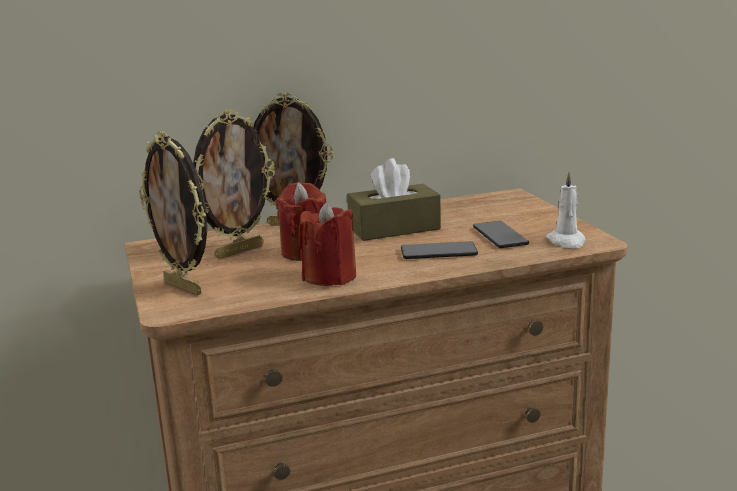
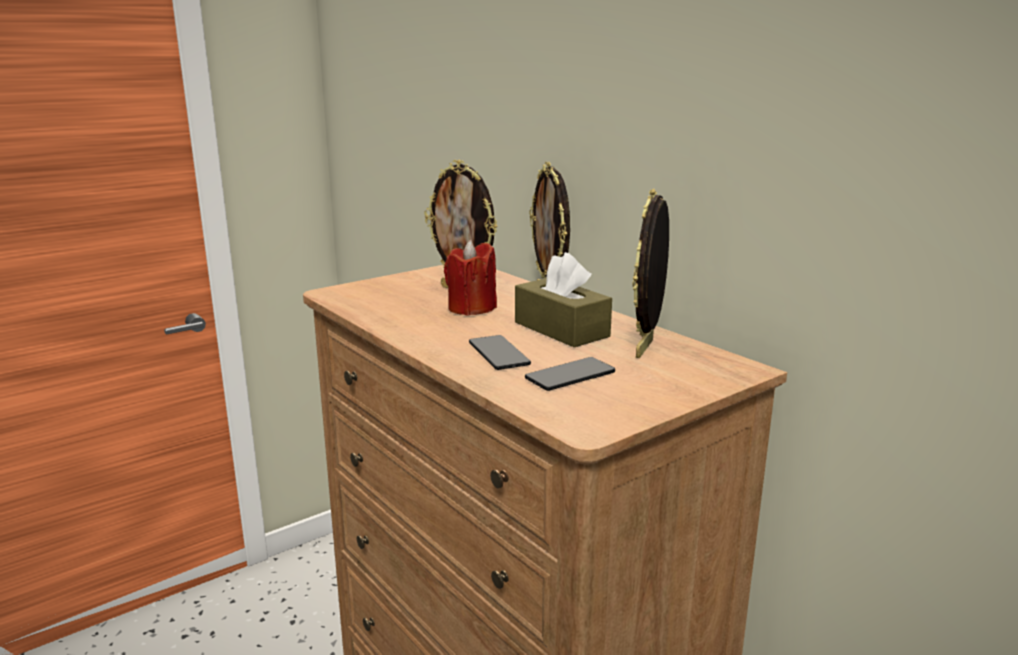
camera: 70 degrees right, 0 degrees up
picture frame [139,131,207,295] -> picture frame moved to [633,189,669,358]
red candle [299,201,356,286] -> none
white candle [546,172,586,248] -> none

